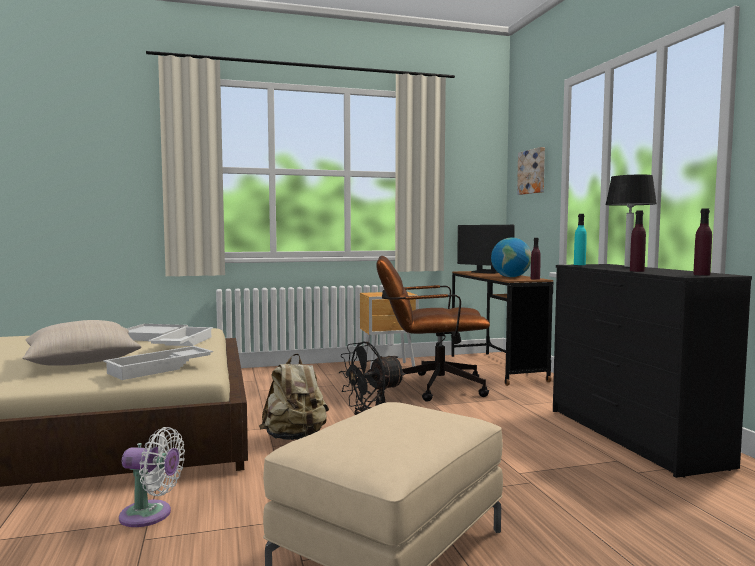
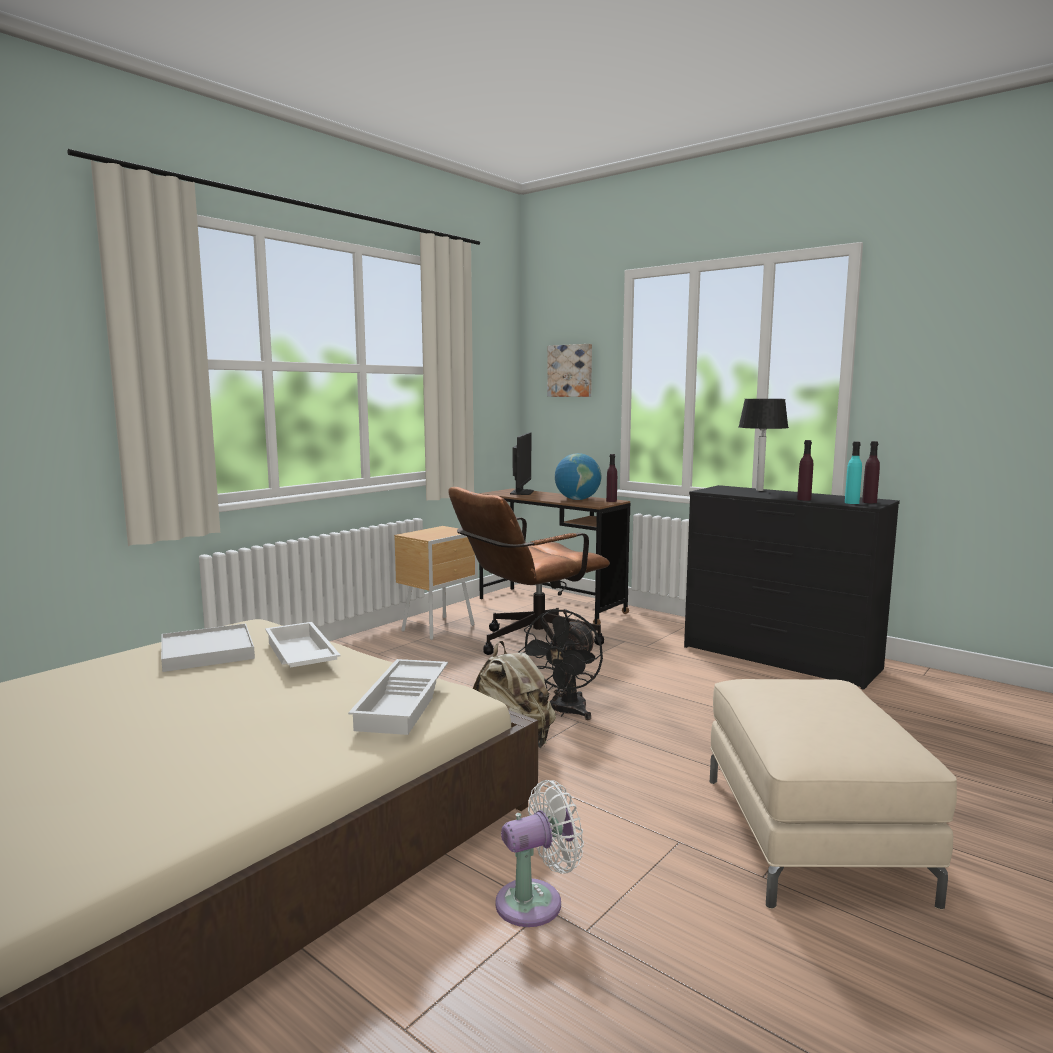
camera: 35 degrees left, 5 degrees up
beige pillow [22,320,141,366] -> none
monitor [457,225,515,274] -> monitor turned 90 degrees counterclockwise [510,433,534,495]
turquoise bottle [574,214,587,265] -> turquoise bottle moved to [845,442,862,504]

